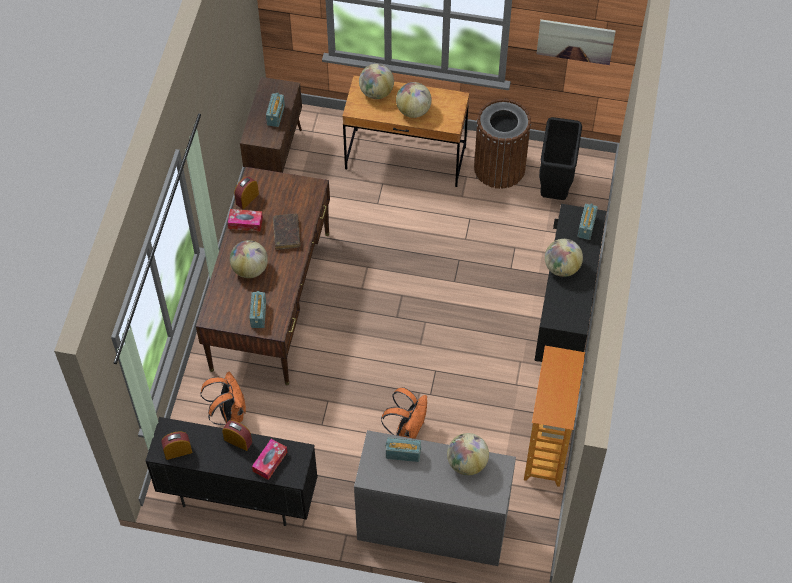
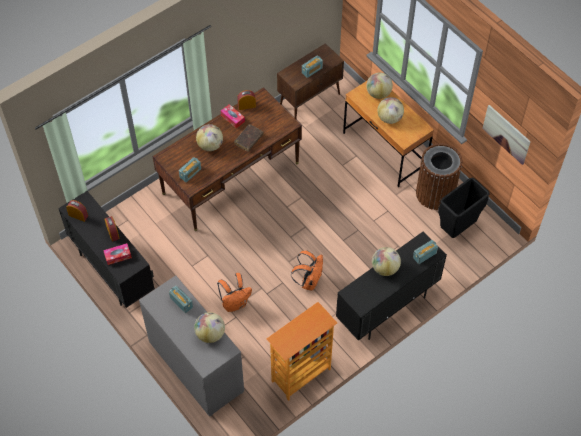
camera: 40 degrees right, 0 degrees up
orange backpack [200,372,246,425] -> orange backpack moved to [291,250,323,290]

